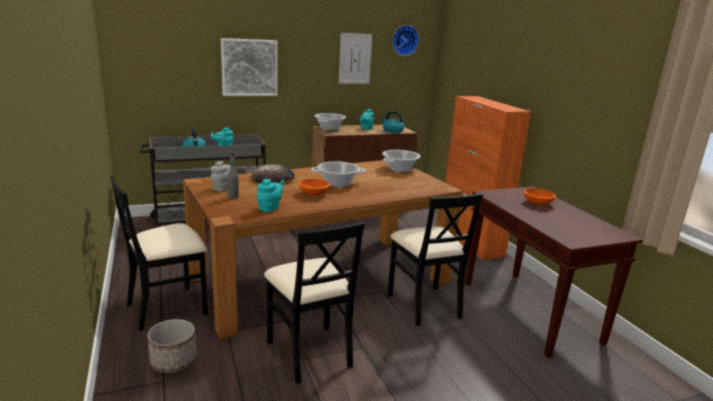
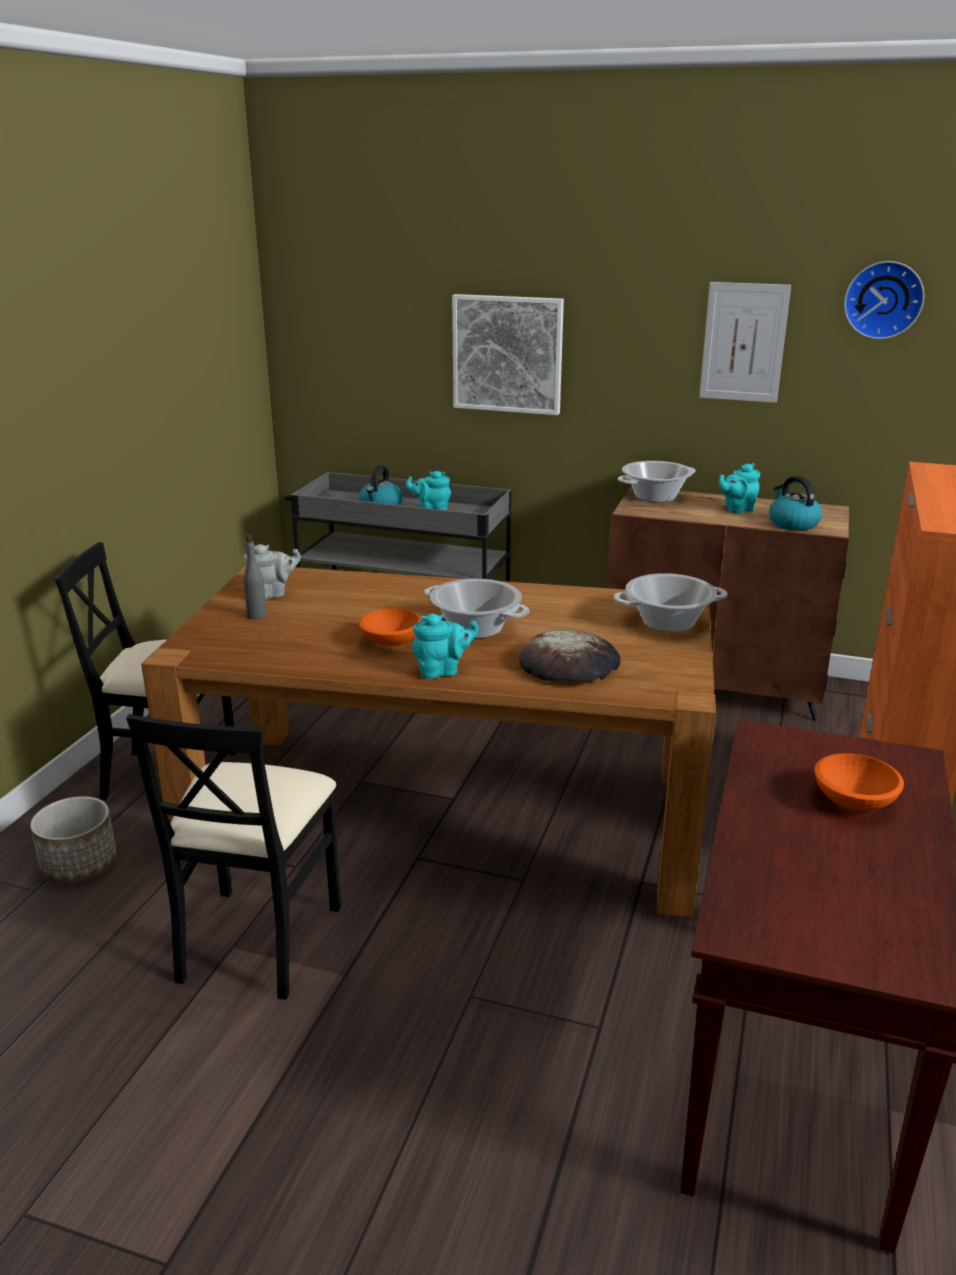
camera: 40 degrees right, 5 degrees up
bread [252,164,295,183] -> bread moved to [519,629,620,682]
turquoise teapot [257,179,284,212] -> turquoise teapot moved to [412,614,479,679]
black chair [387,193,483,326] -> none

